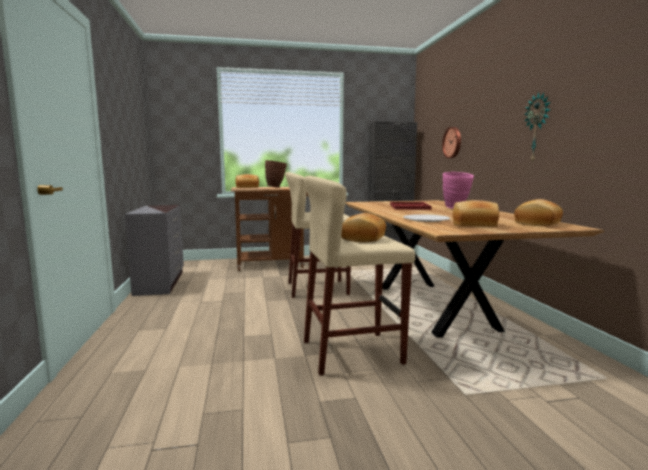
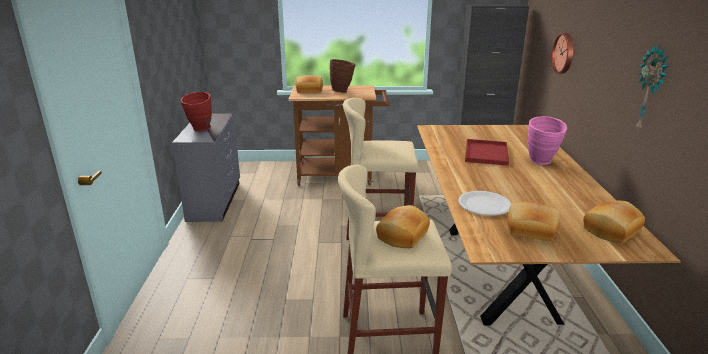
camera: 10 degrees right, 15 degrees up
none -> red vase [181,92,212,132]

